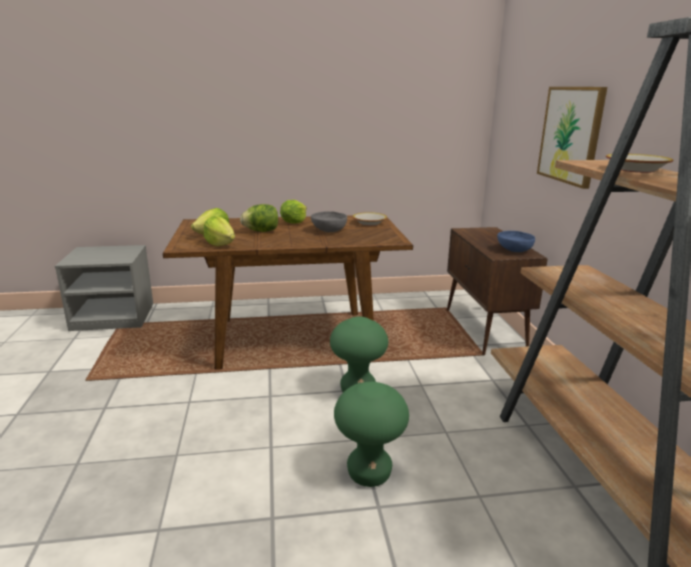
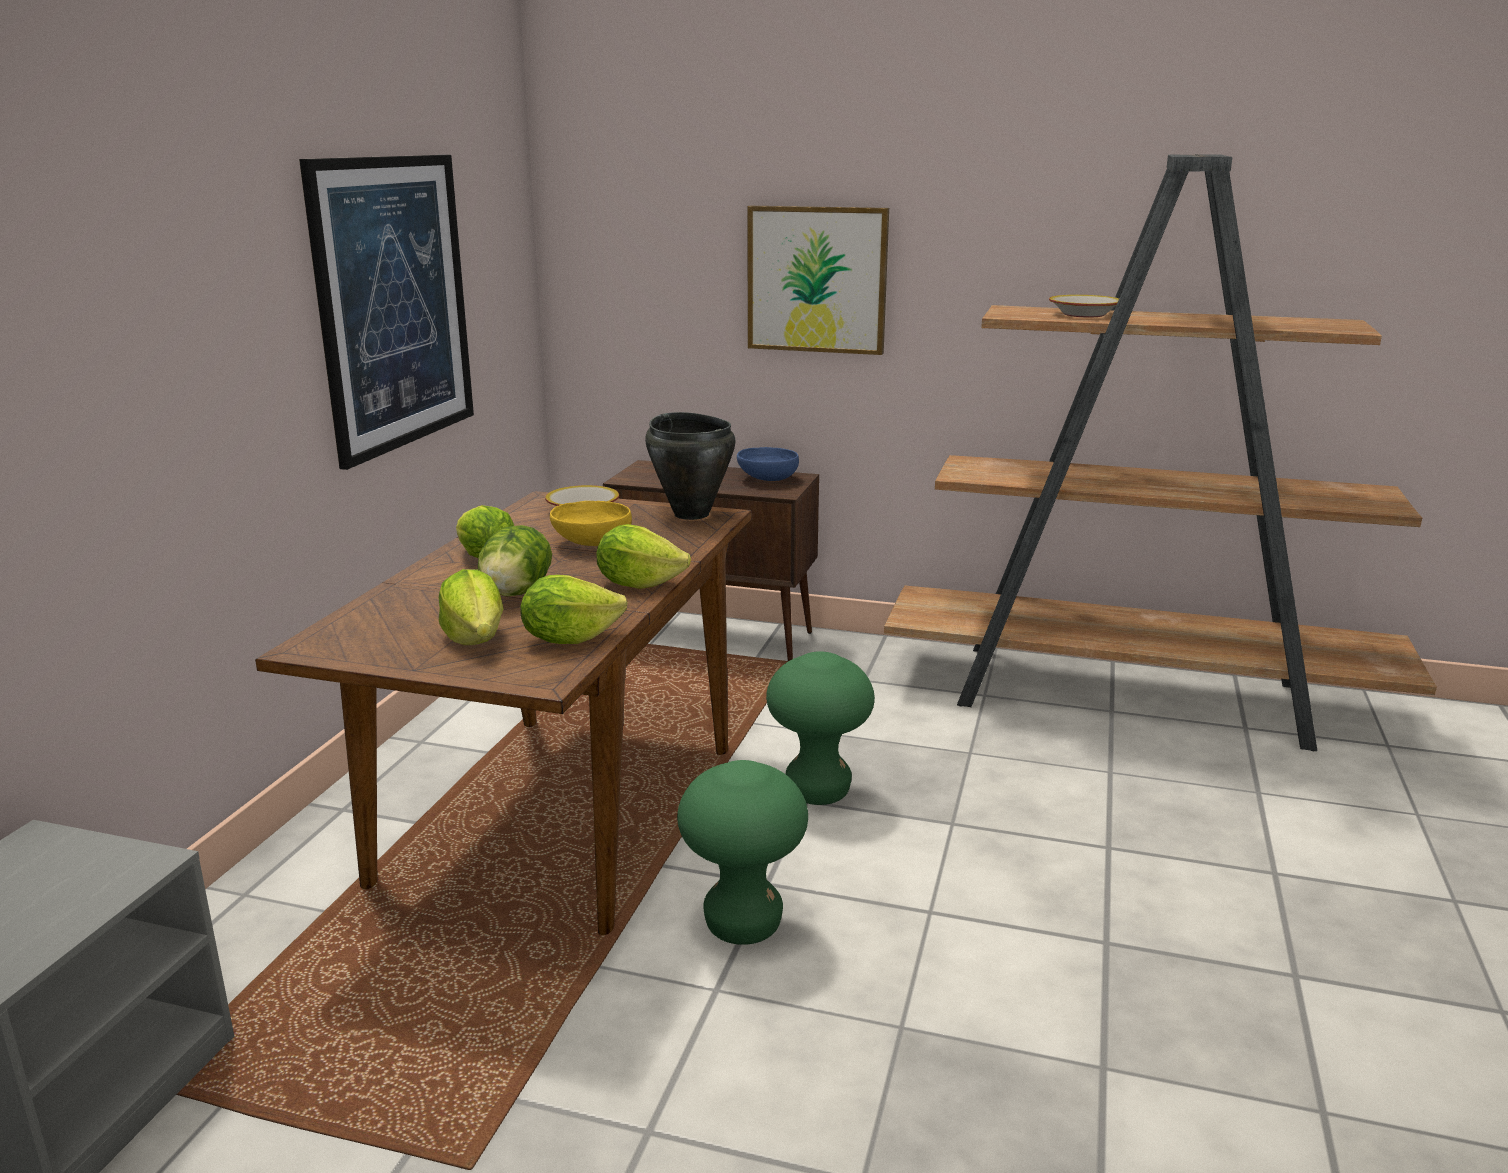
camera: 65 degrees left, 0 degrees up
grey bowl [311,211,347,232] -> yellow bowl [550,501,632,546]
green stool [334,382,409,487] -> green stool moved to [677,760,808,945]
none -> picture [299,155,474,470]
none -> lettuce [596,524,691,589]
none -> black cooking pot [645,412,736,520]

